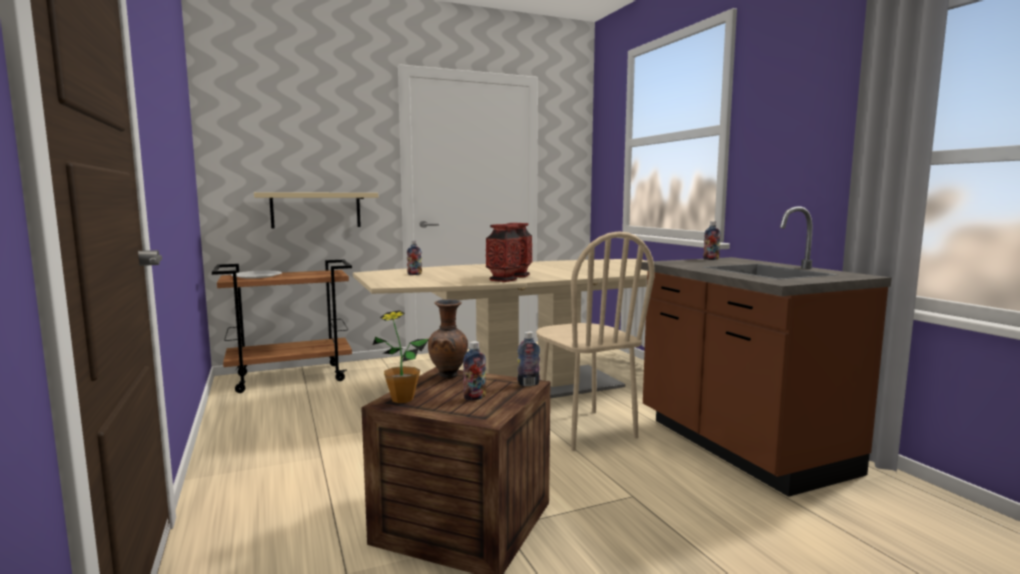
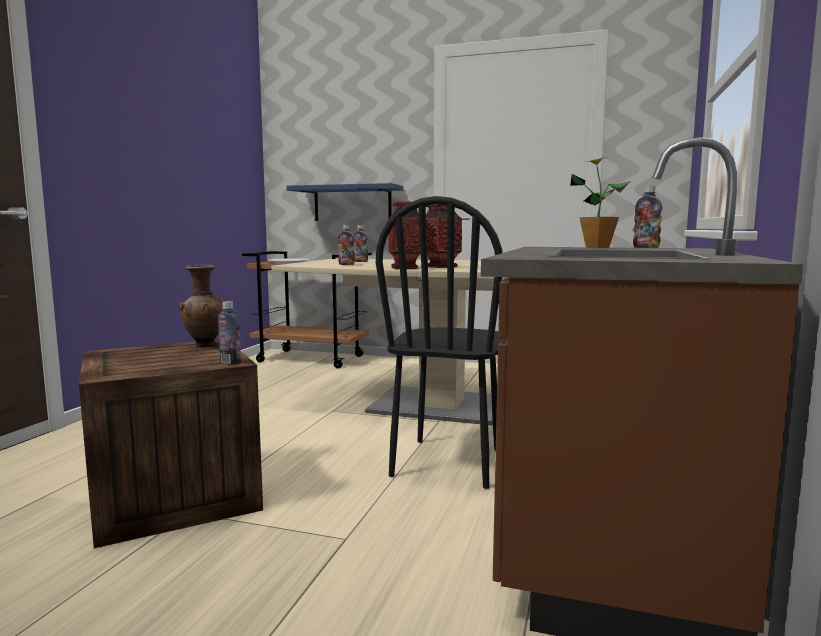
camera: 40 degrees right, 0 degrees up
beige shelf [254,192,378,229] -> blue shelf [286,183,403,221]
potted plant [373,310,429,403] -> potted plant moved to [570,157,631,248]
bottle [463,341,486,401] -> bottle moved to [338,225,355,265]
beige chair [536,231,655,451] -> black chair [376,196,503,489]

